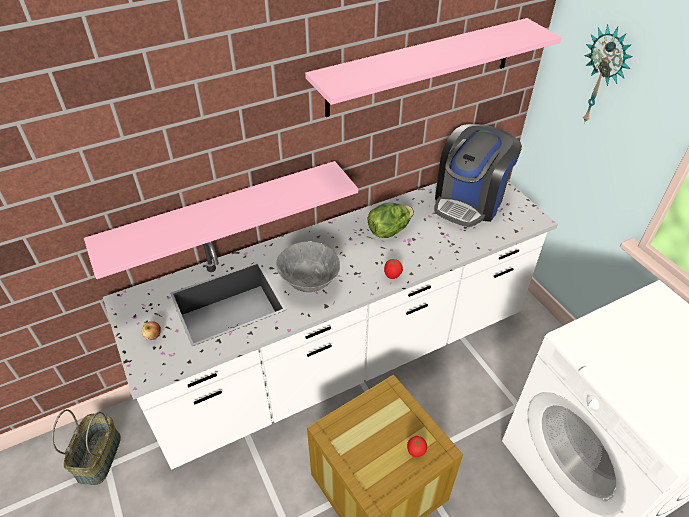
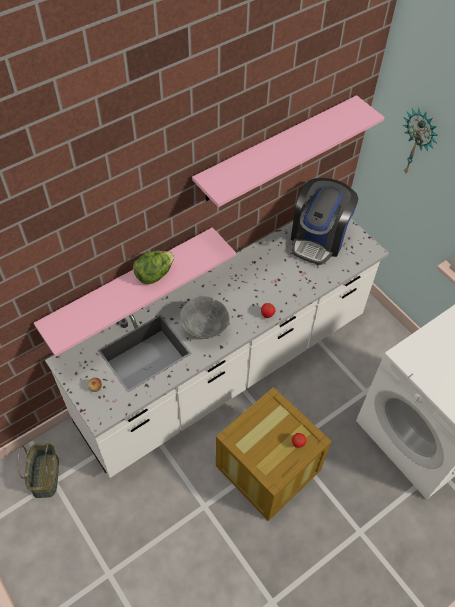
camera: 10 degrees left, 10 degrees up
lettuce [367,203,414,238] -> lettuce moved to [133,251,175,284]

